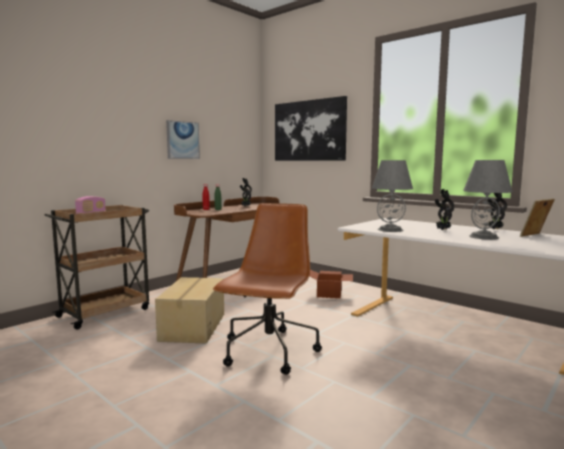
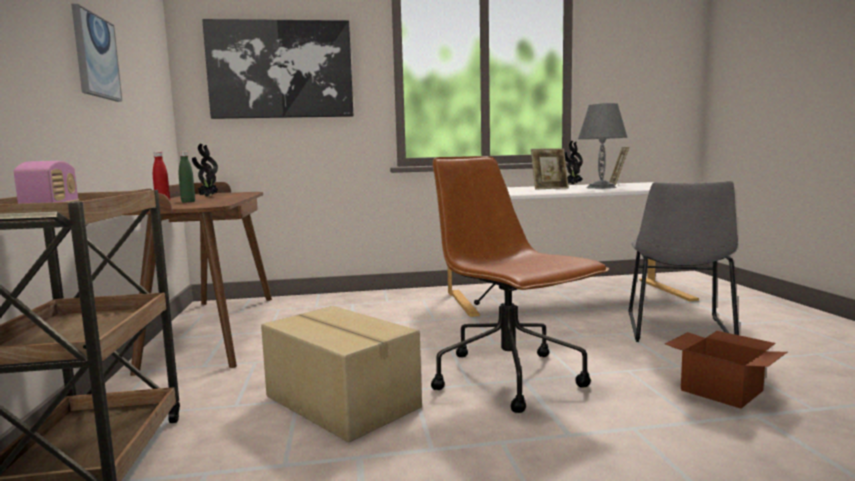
camera: 50 degrees left, 0 degrees up
cardboard box [309,270,353,299] -> cardboard box moved to [665,331,787,409]
grey table lamp [372,160,413,232] -> none
potted plant [435,189,455,230] -> picture frame [531,148,569,190]
none -> grey chair [629,181,739,342]

